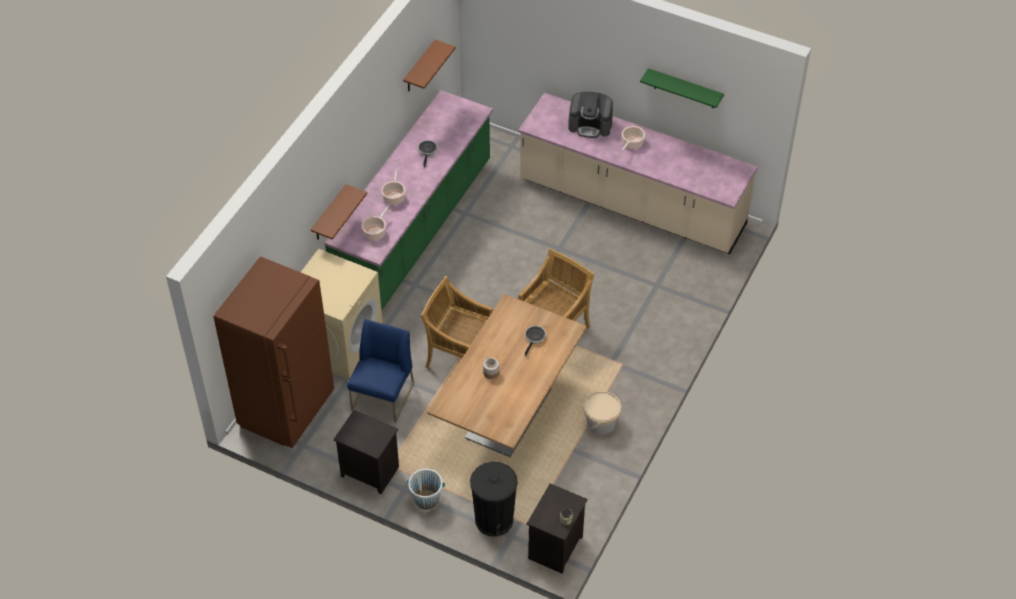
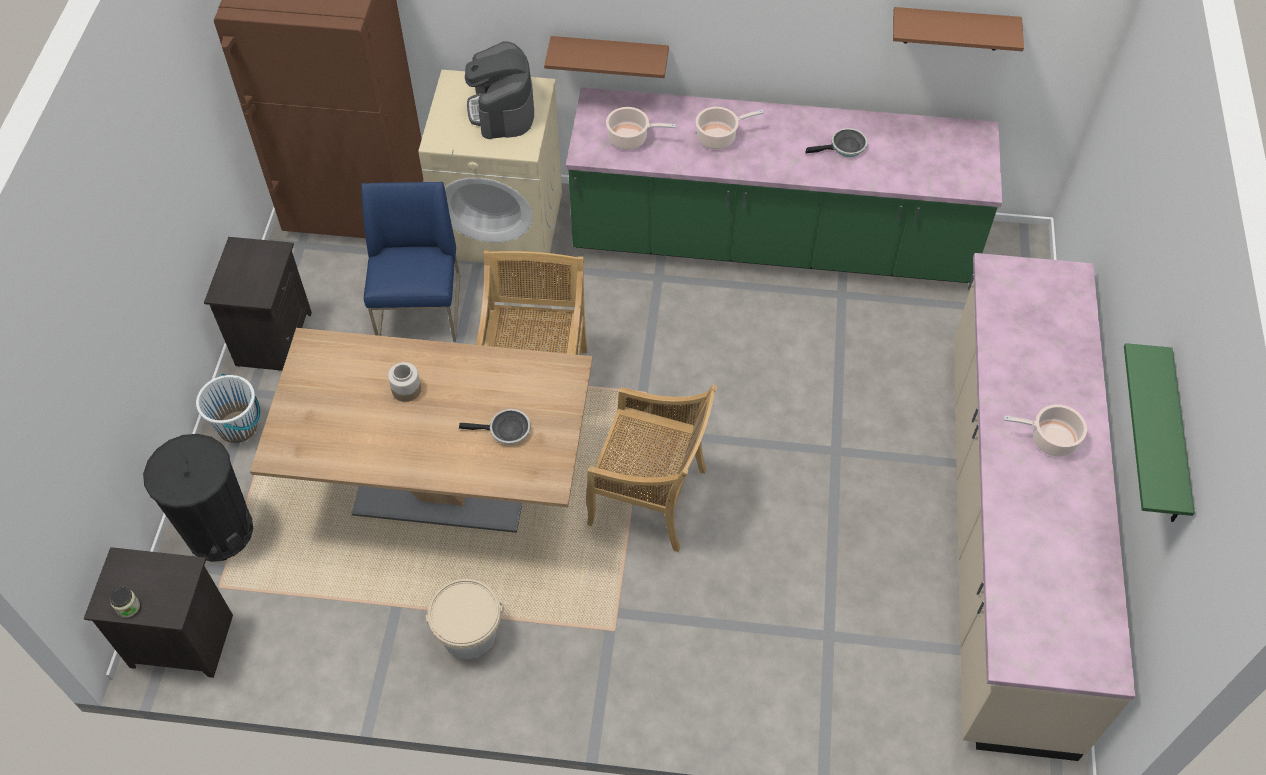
camera: 70 degrees right, 5 degrees up
blue chair [347,319,414,423] -> blue chair turned 90 degrees counterclockwise [361,182,460,342]
coffee machine [568,92,613,138] -> coffee machine moved to [465,42,534,139]

